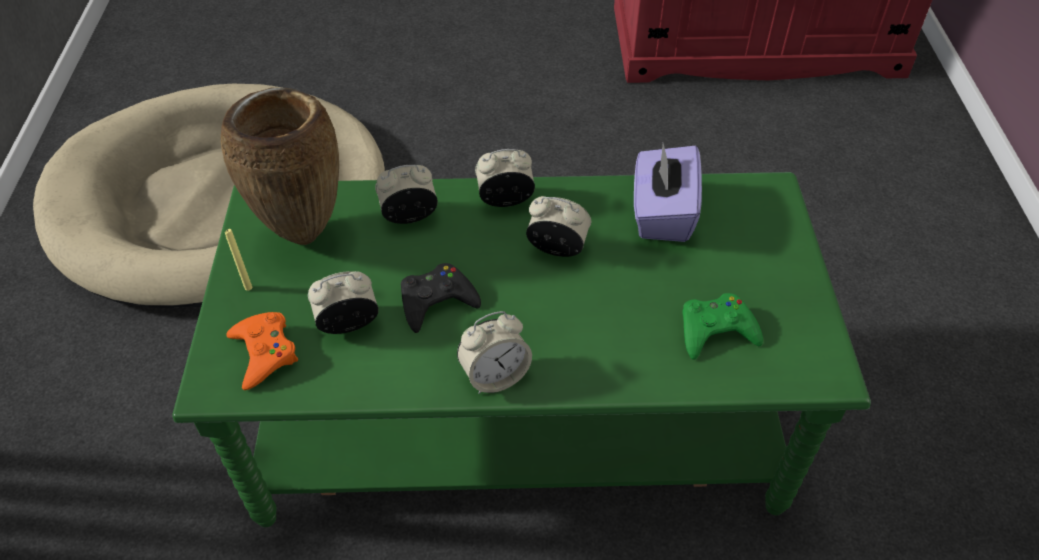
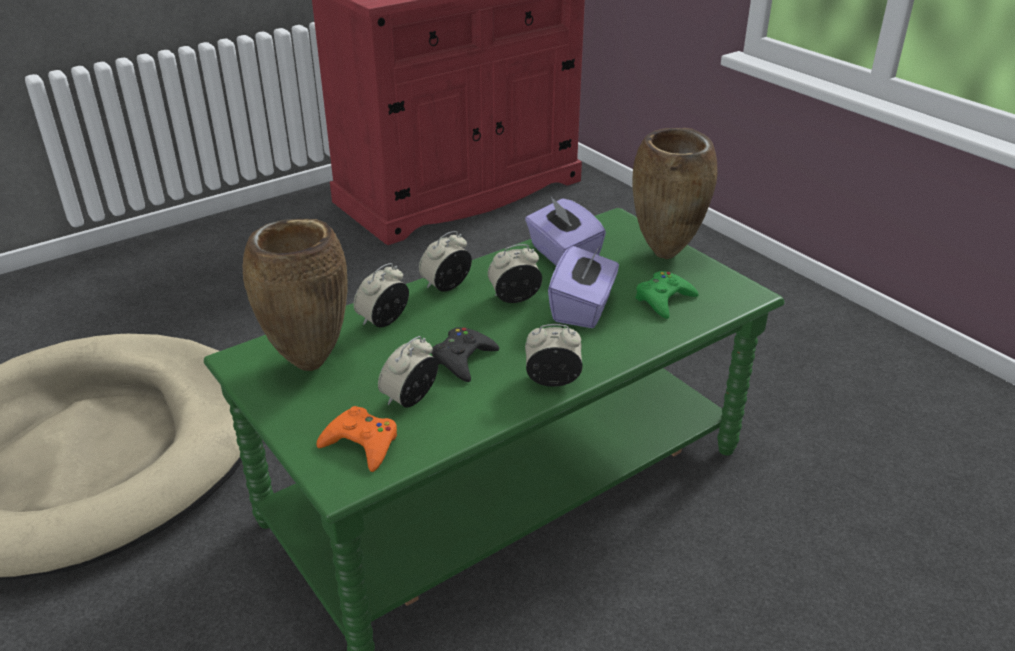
camera: 35 degrees left, 15 degrees down
yellow candle [225,229,252,291] -> none
alarm clock [457,311,532,394] -> alarm clock turned 120 degrees counterclockwise [525,324,583,387]
none -> purple tissue box [548,246,619,328]
none -> brown vase [632,128,718,259]

